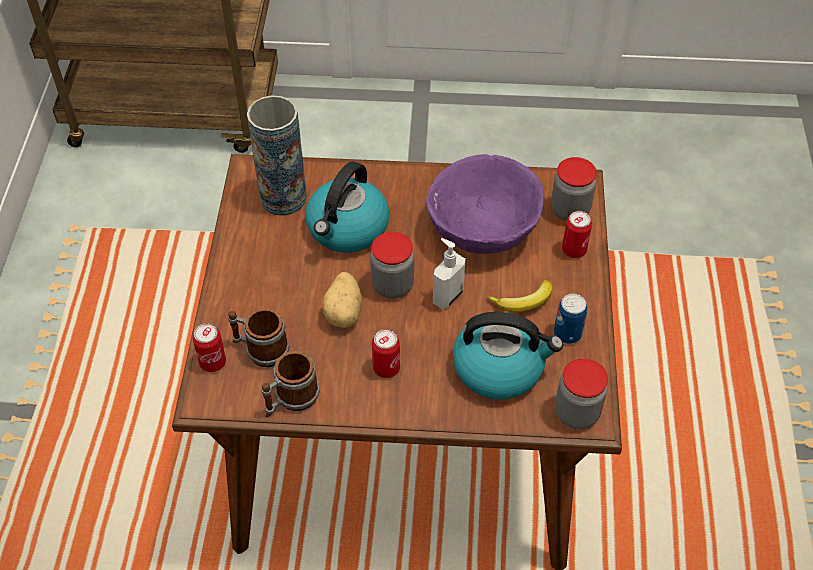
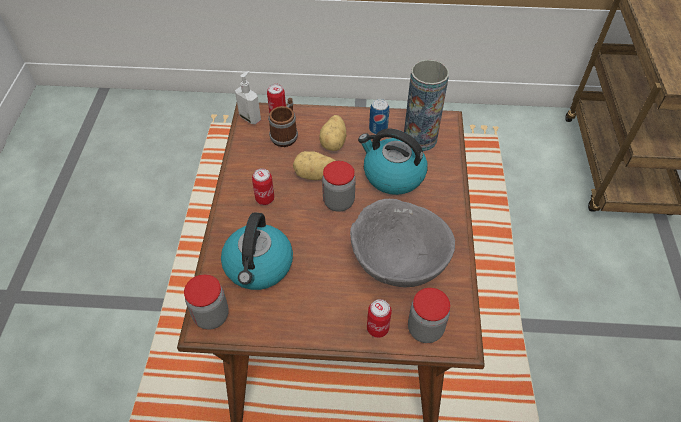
camera: 90 degrees right, 0 degrees up
mug [261,351,320,418] -> none
purple bowl [426,154,544,254] -> grey bowl [350,199,455,287]
soap dispenser [433,238,466,310] -> soap dispenser moved to [235,71,261,124]
banana [487,280,553,312] -> none
can [554,294,587,344] -> can moved to [369,99,389,134]
none -> potato [319,115,346,151]

